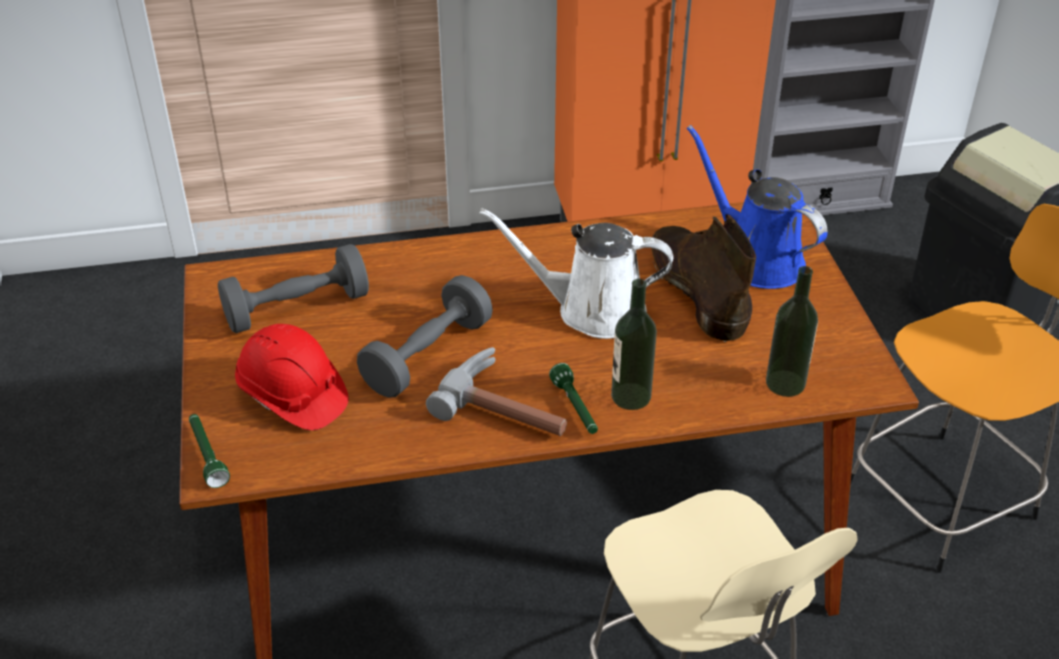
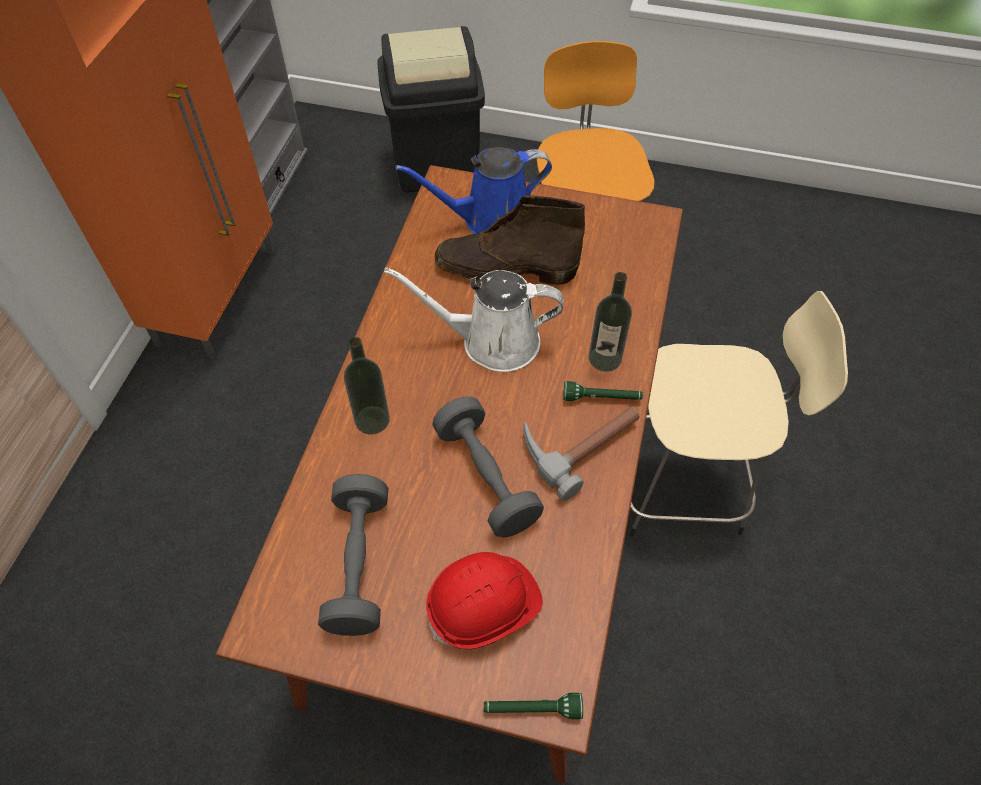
camera: 65 degrees left, 15 degrees up
white watering can [479,208,673,339] -> white watering can turned 60 degrees clockwise [384,267,564,372]
bottle [766,266,818,397] -> bottle moved to [344,337,390,434]

